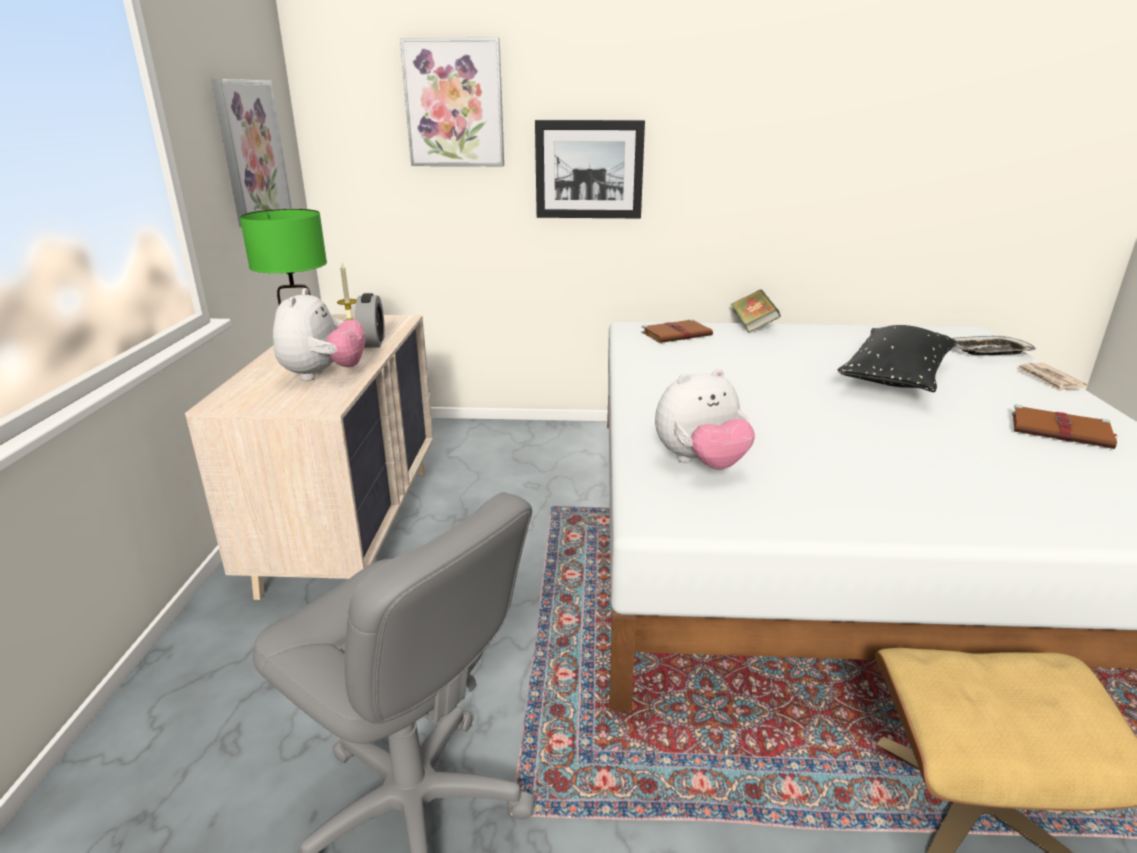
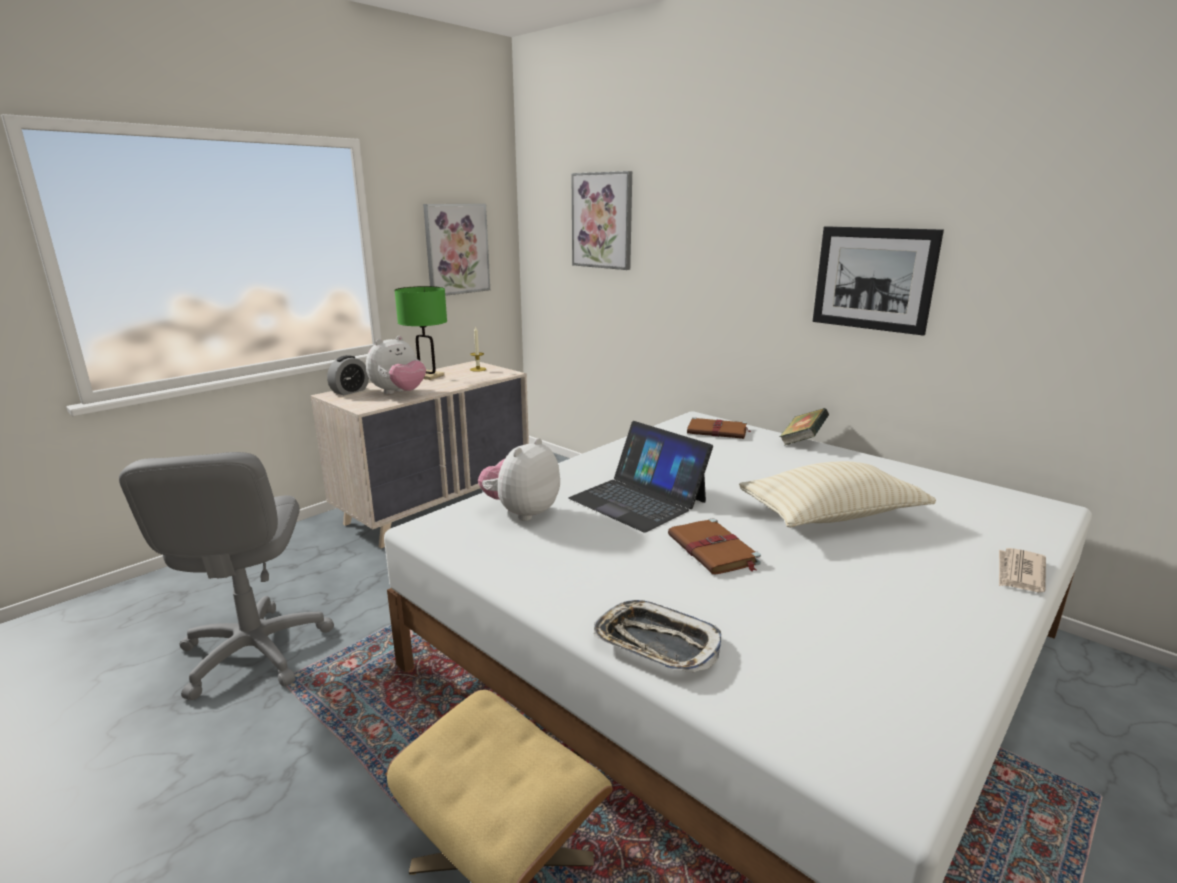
camera: 40 degrees right, 5 degrees down
alarm clock [355,293,385,348] -> alarm clock moved to [327,355,369,395]
picture [535,120,645,218] -> picture moved to [813,226,944,336]
plush toy [655,369,755,470] -> plush toy turned 105 degrees clockwise [478,438,560,521]
black pillow [838,325,957,392] -> beige pillow [739,461,936,528]
tray [951,336,1036,355] -> tray moved to [594,600,721,672]
brown book [1012,405,1117,449] -> brown book moved to [668,518,761,574]
none -> laptop [569,421,713,532]

